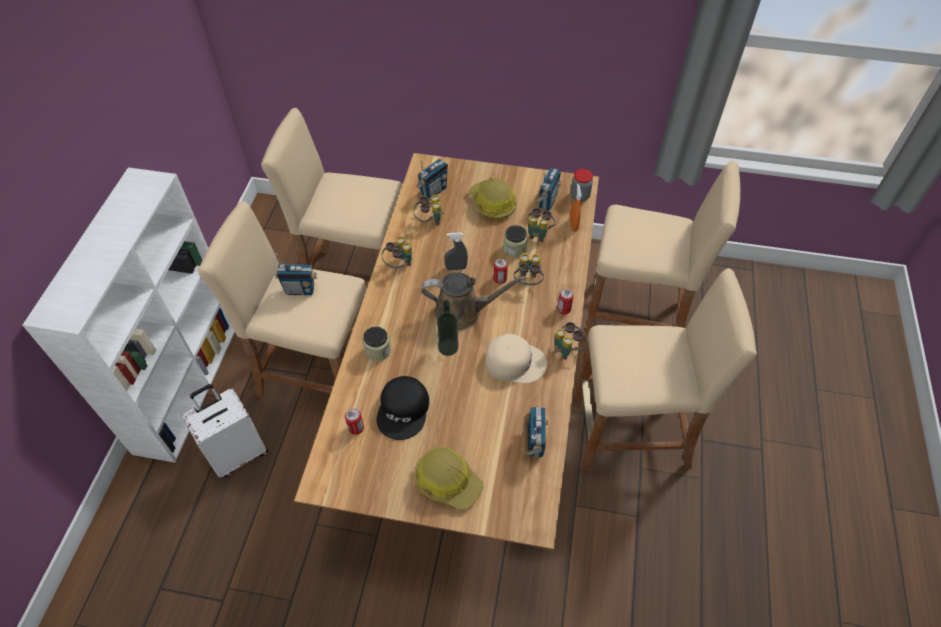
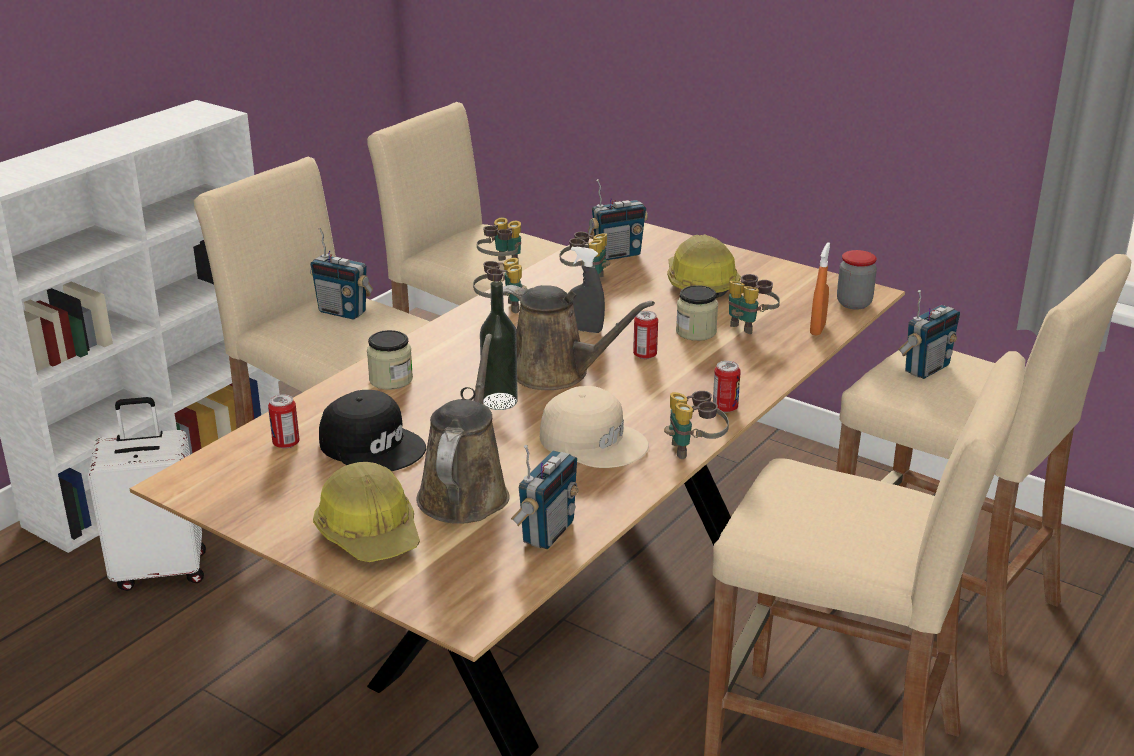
camera: 25 degrees right, 25 degrees down
black cap [376,376,429,440] -> black cap turned 90 degrees counterclockwise [319,390,426,471]
binoculars [514,253,544,285] -> binoculars moved to [477,218,521,264]
radio [535,168,561,211] -> radio moved to [898,290,960,379]
none -> brown watering can [417,334,510,524]

